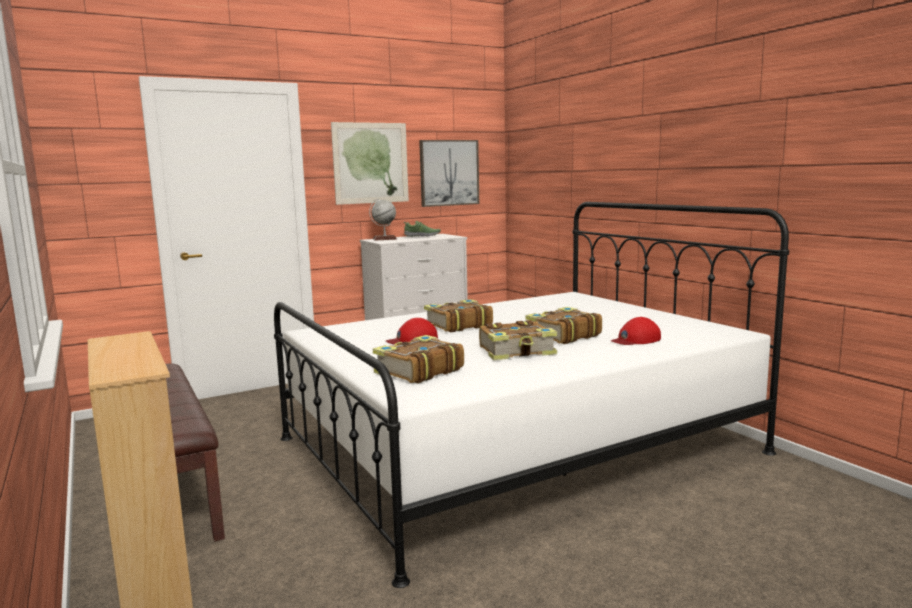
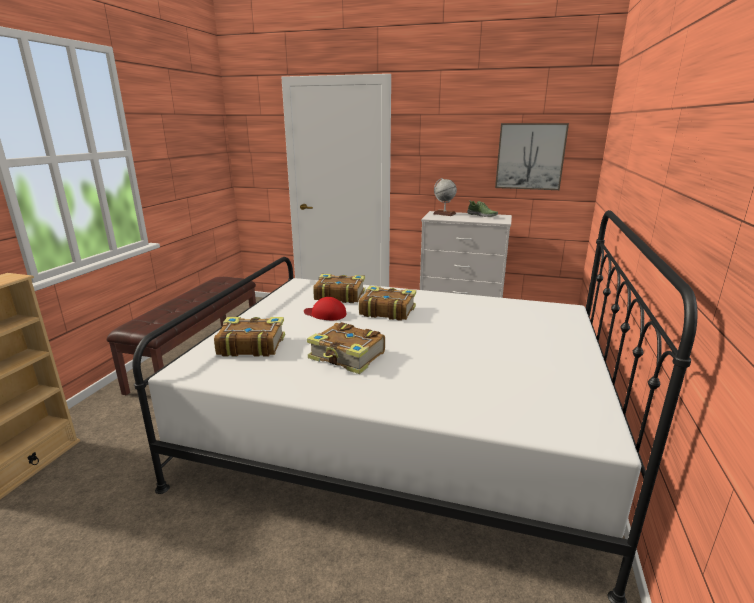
camera: 45 degrees right, 10 degrees up
picture [331,122,409,205] -> none
book [526,307,602,344] -> book moved to [313,274,365,303]
red cap [611,317,661,345] -> none

